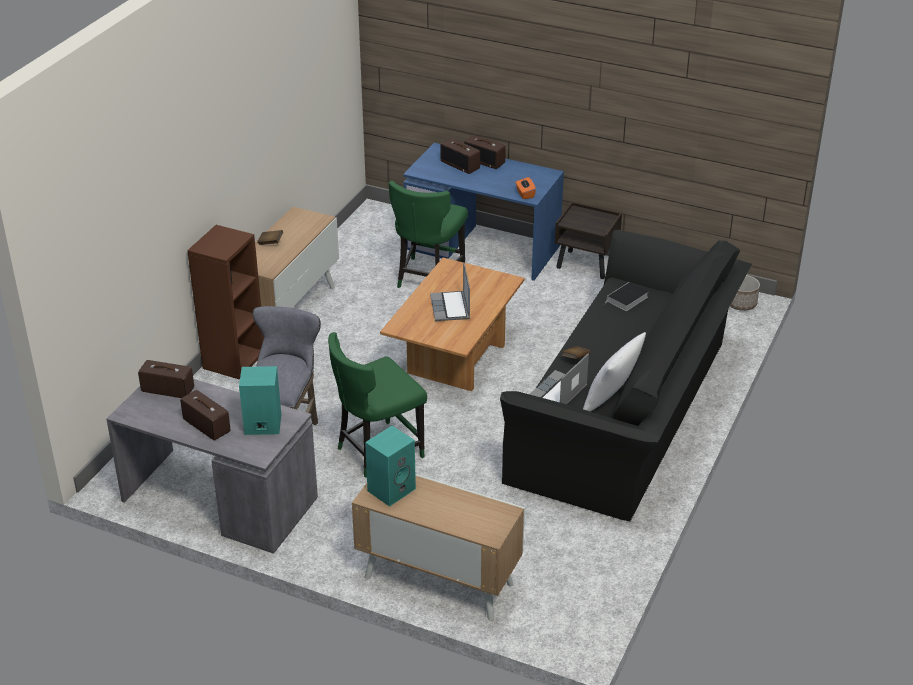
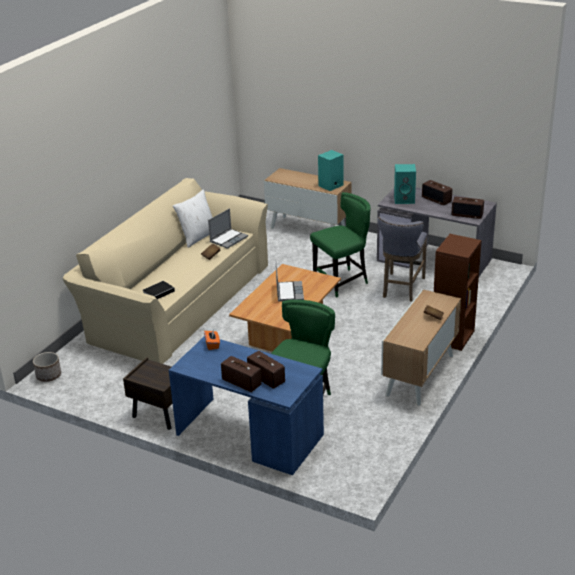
camera: 175 degrees left, 5 degrees down
black sofa [500,230,752,521] -> beige sofa [63,178,268,364]

